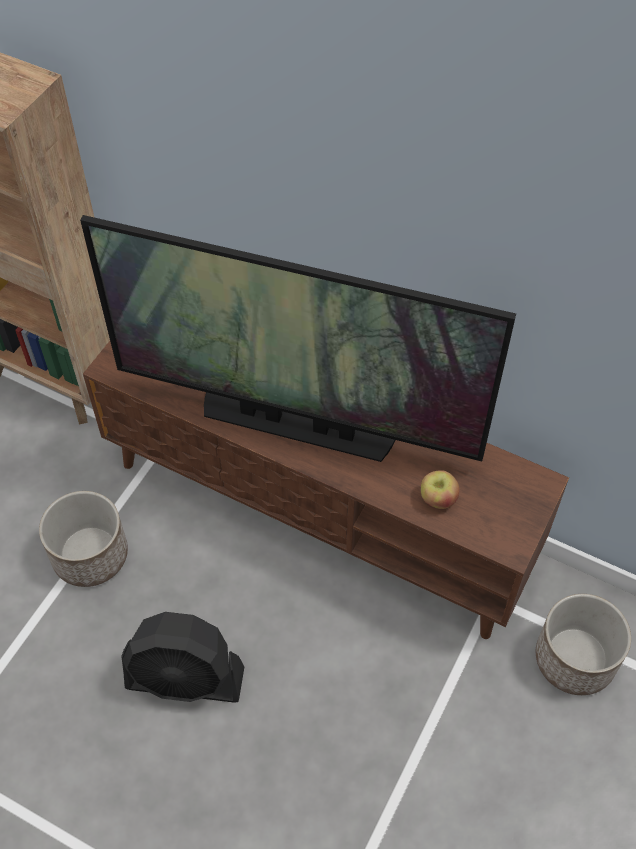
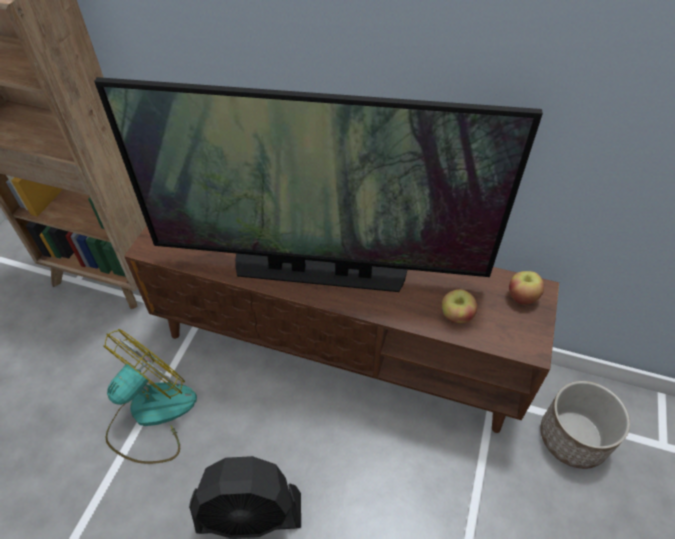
camera: 10 degrees left, 5 degrees down
planter [39,491,128,587] -> fan [103,329,197,464]
none -> apple [509,271,544,305]

